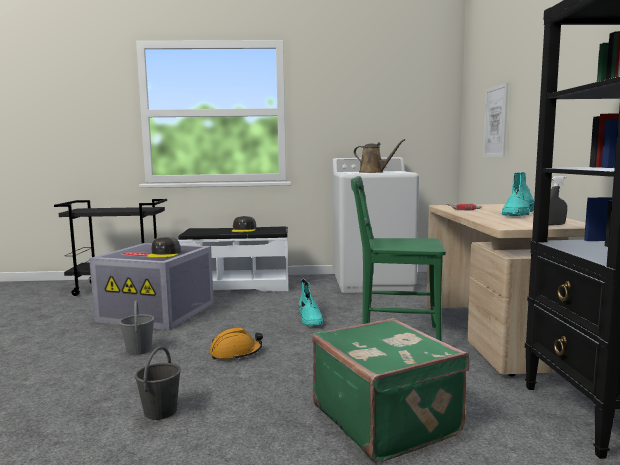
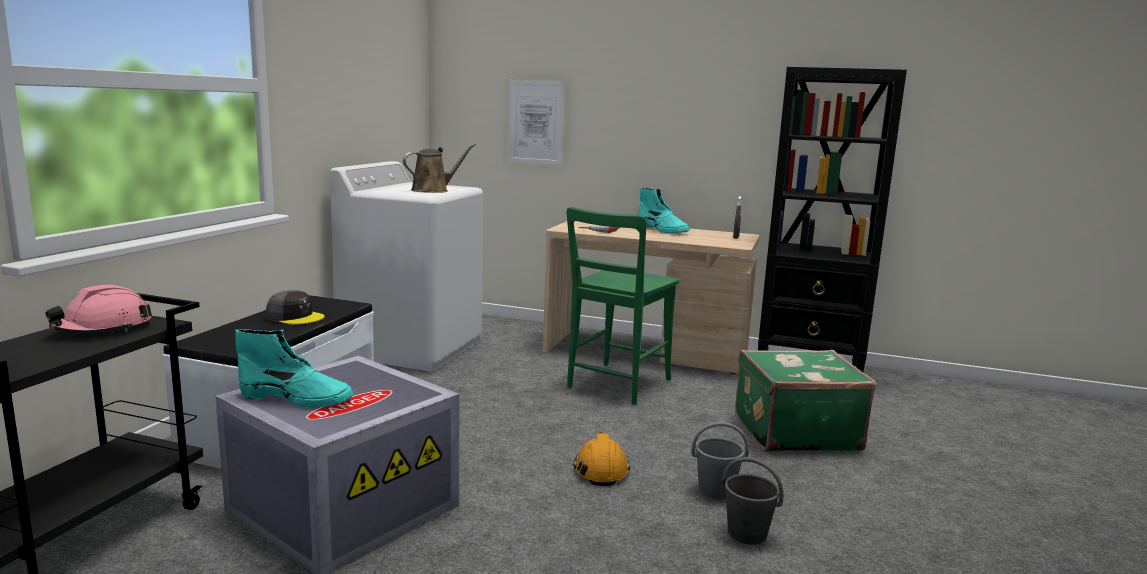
camera: 70 degrees left, 5 degrees up
grey bucket [119,301,154,355] -> grey bucket moved to [691,422,749,500]
grey cap [147,237,181,258] -> none
turquoise boot [299,279,324,326] -> turquoise boot moved to [235,329,353,408]
none -> pink hard hat [46,285,152,333]

